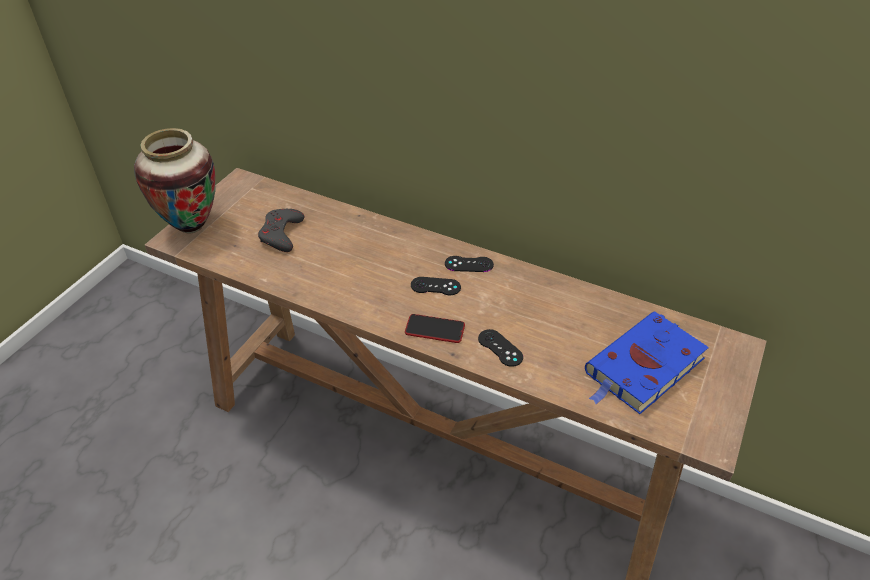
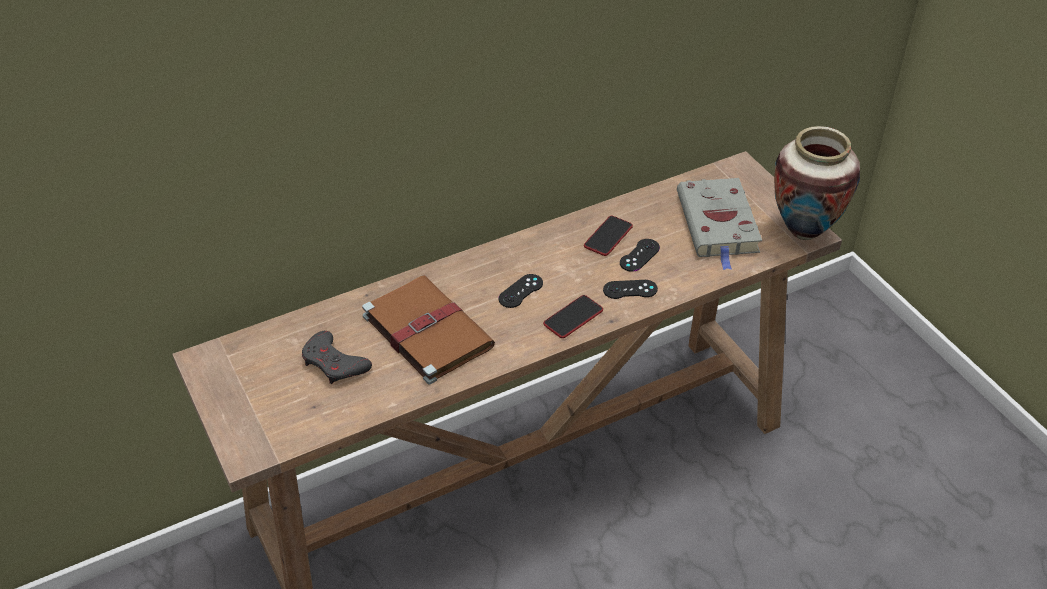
camera: 55 degrees left, 0 degrees up
vase [134,128,216,234] -> vase moved to [774,126,860,240]
black game controller [445,256,494,272] -> black game controller moved to [620,239,660,272]
blue book [585,311,709,414] -> grey book [677,178,762,270]
none -> brown book [362,275,495,384]
none -> phone [584,216,633,256]

